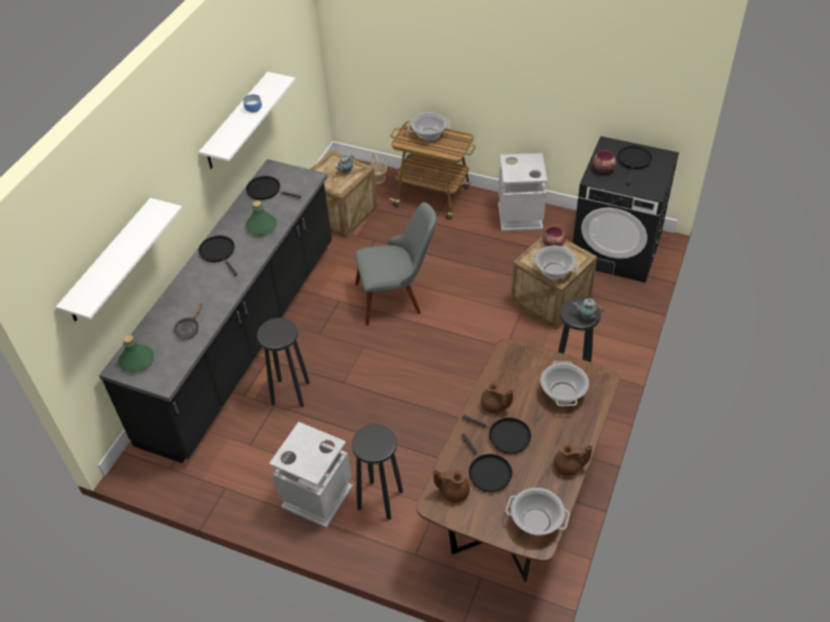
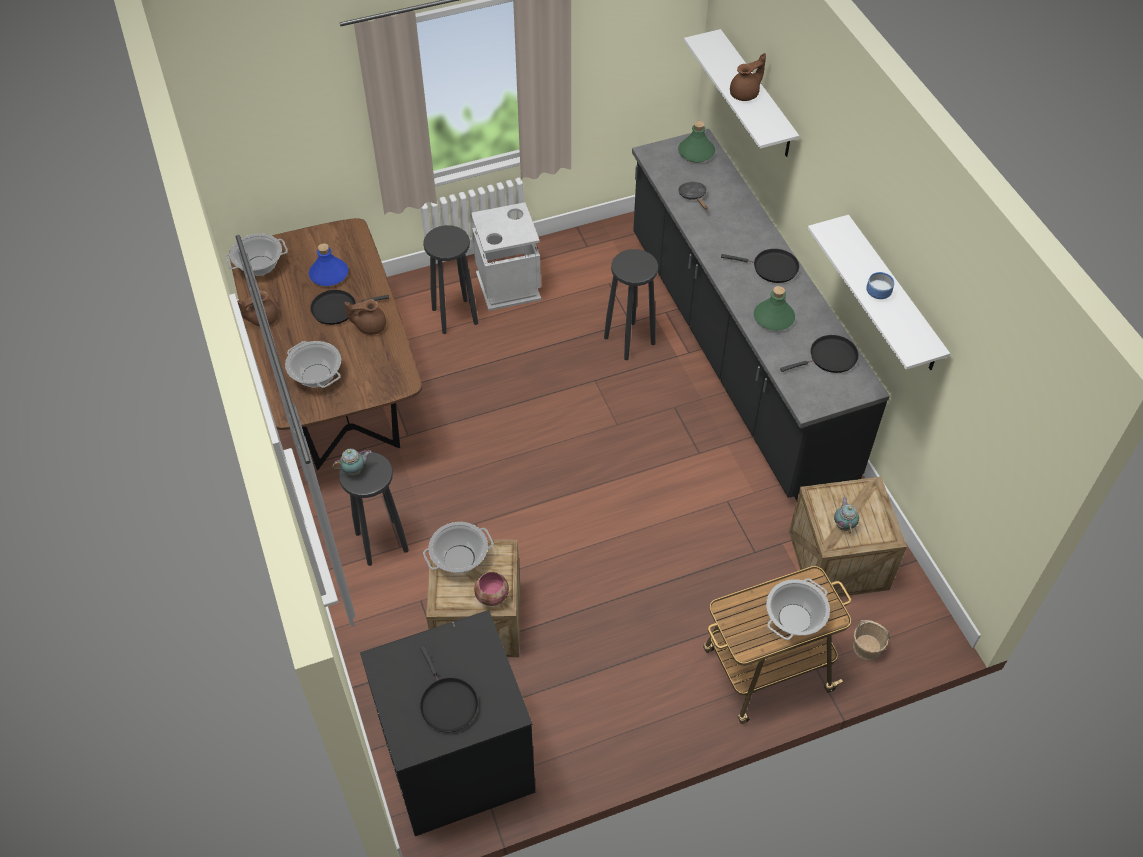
camera: 135 degrees right, 5 degrees up
grey chair [355,202,436,326] -> none
brown teapot [433,470,470,503] -> brown teapot moved to [730,53,766,101]
black frying pan [461,434,512,492] -> blue bottle [309,244,348,286]
grey trash can [498,153,547,231] -> none
bowl [593,150,616,173] -> none

